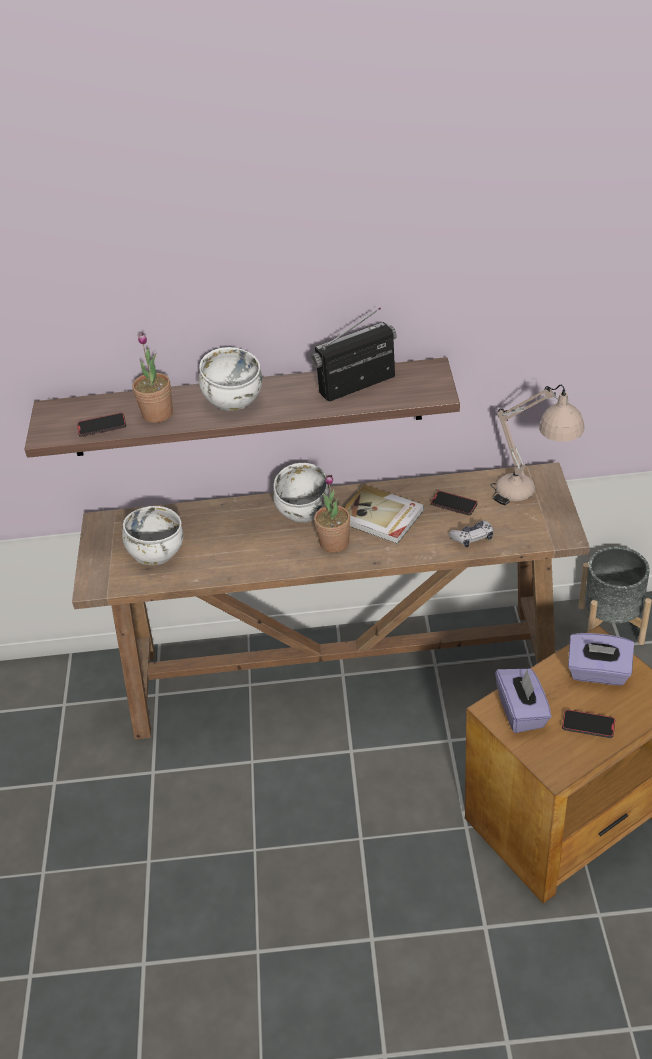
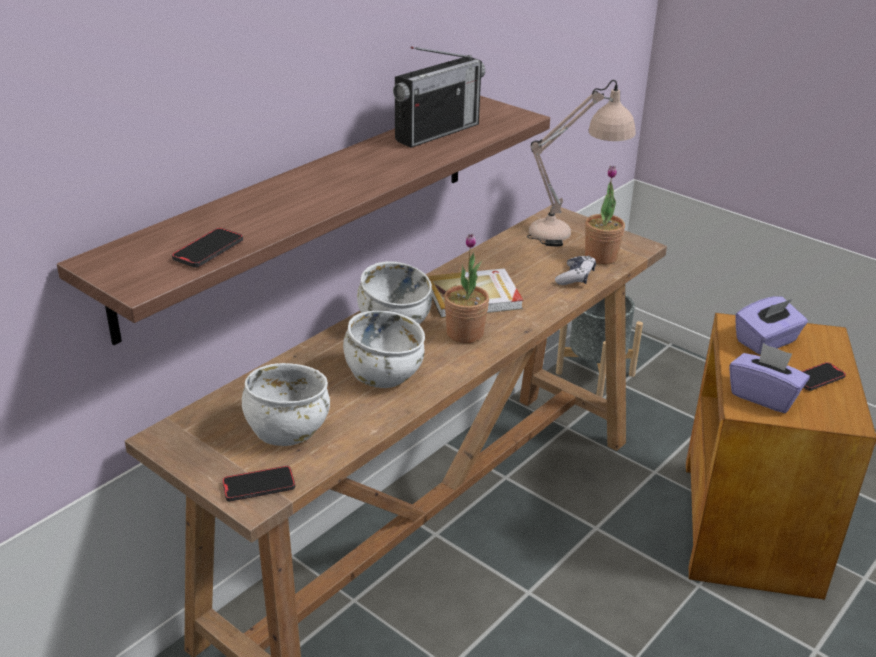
camera: 50 degrees left, 10 degrees down
potted plant [132,333,173,423] -> potted plant moved to [585,166,625,265]
white bowl [198,347,262,411] -> white bowl moved to [343,311,425,388]
radio [311,308,397,401] -> radio turned 150 degrees counterclockwise [393,47,485,148]
phone [431,491,478,516] -> phone moved to [222,466,295,502]

